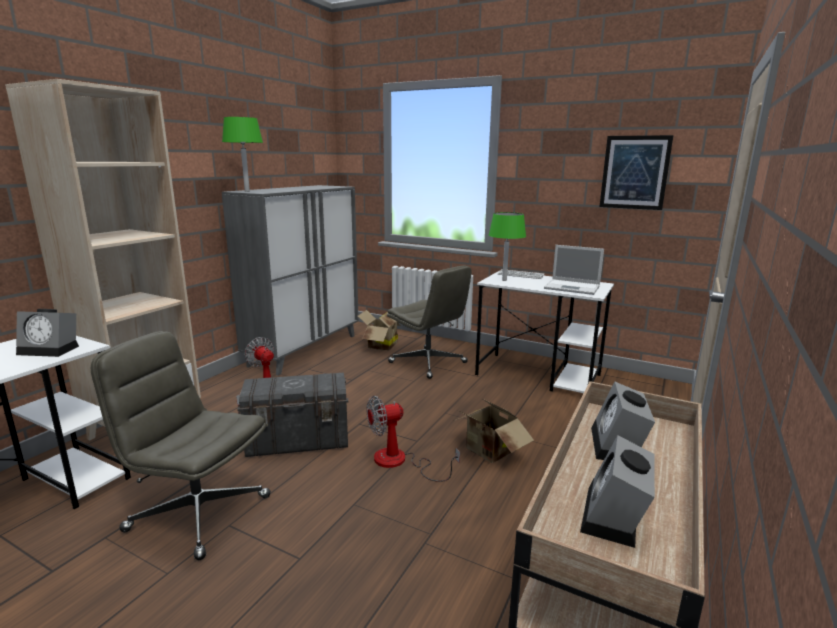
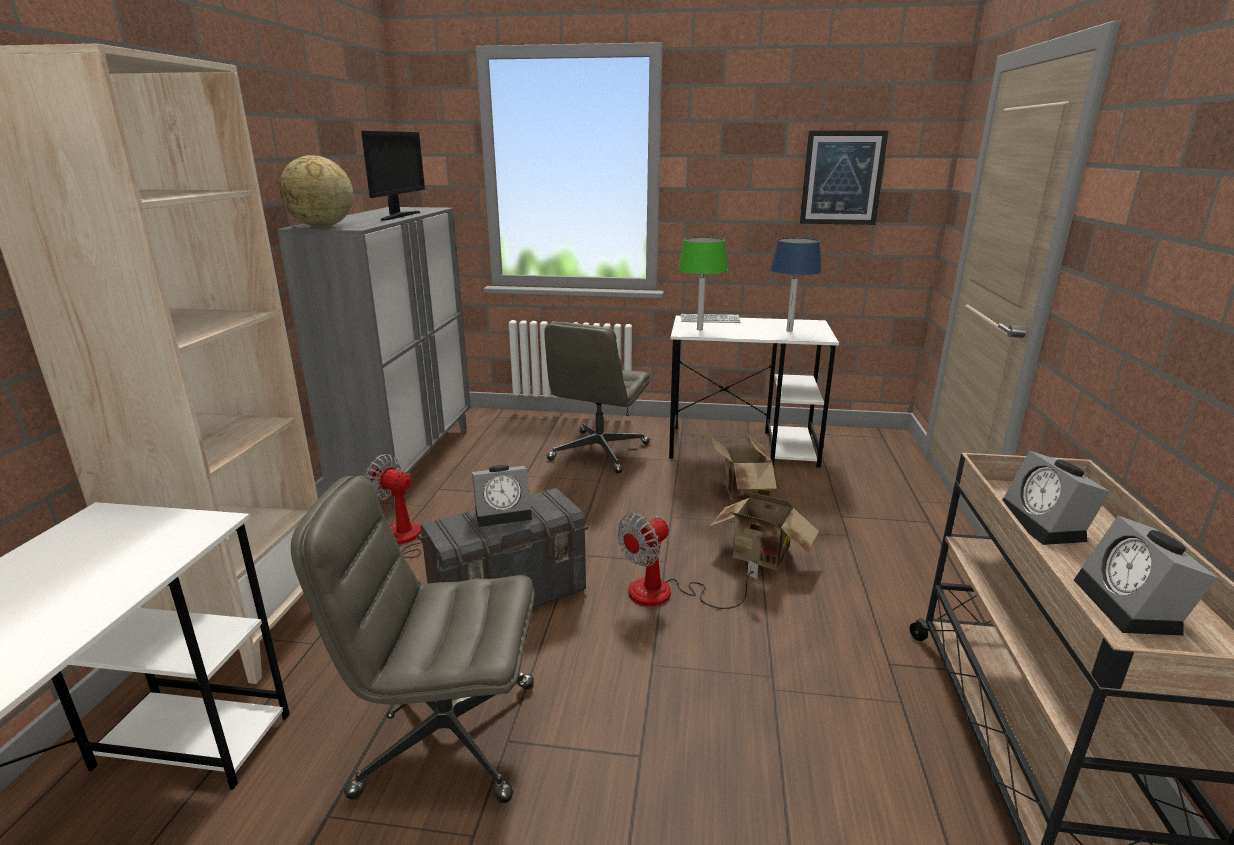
camera: 20 degrees left, 5 degrees up
alarm clock [16,309,79,357] -> alarm clock moved to [472,465,532,527]
green table lamp [222,117,263,192] -> globe [279,155,353,227]
cardboard box [358,310,401,351] -> cardboard box moved to [709,434,777,500]
grey office chair [387,265,472,379] -> grey office chair turned 90 degrees clockwise [544,322,650,473]
laptop [544,245,604,295] -> blue table lamp [770,238,822,332]
none -> monitor [361,131,425,221]

